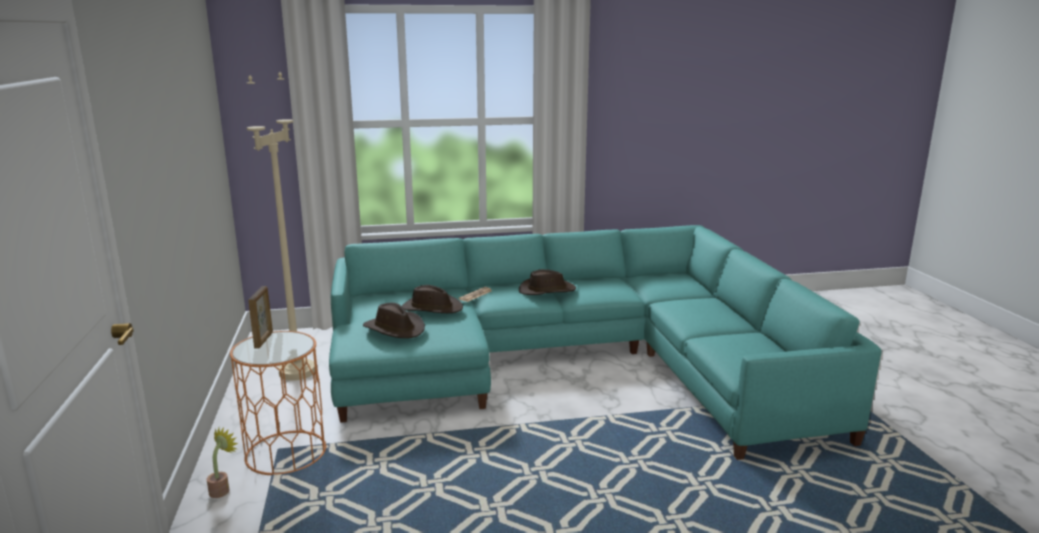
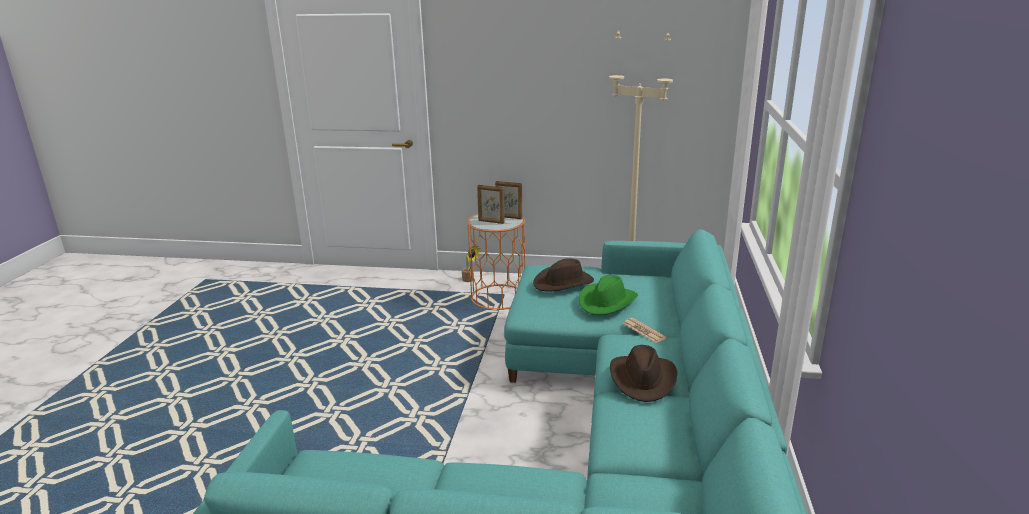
camera: 110 degrees right, 5 degrees up
brown hat [402,285,463,313] -> green hat [579,275,638,315]
none -> picture frame [477,185,505,224]

